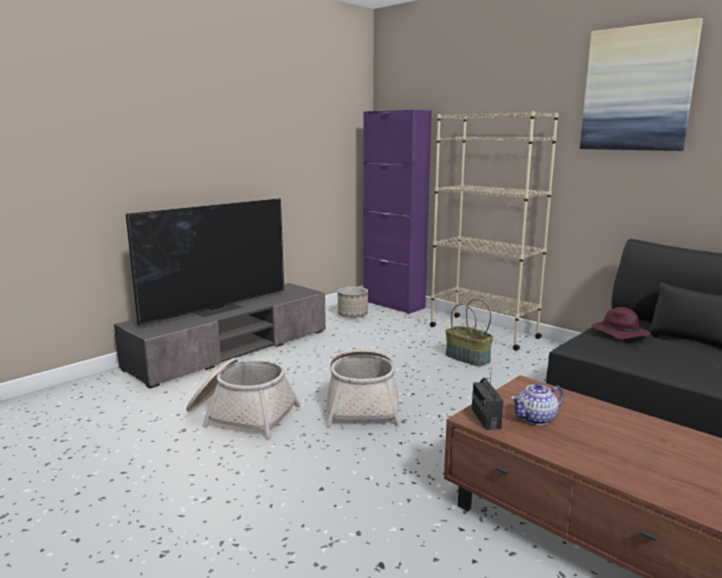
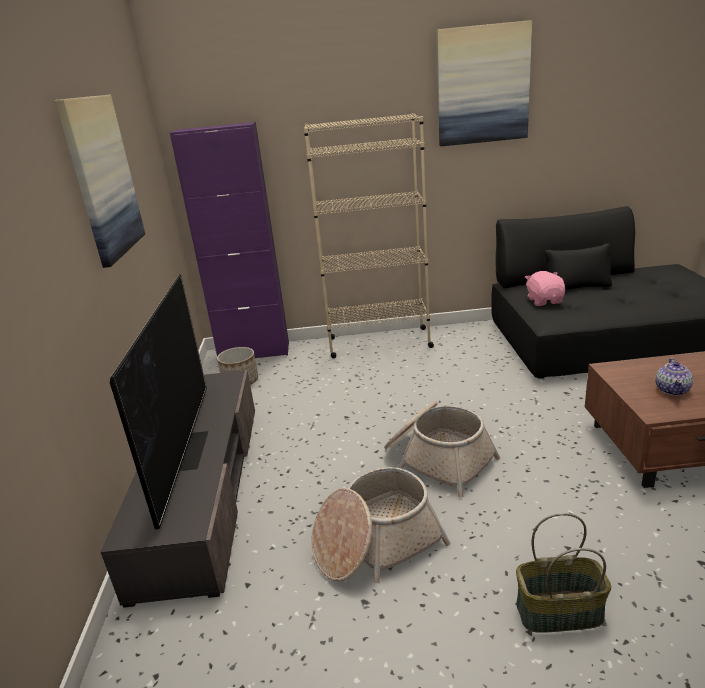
camera: 45 degrees left, 10 degrees up
basket [446,299,493,366] -> basket moved to [516,513,612,633]
radio [472,367,503,430] -> none
purple hat [591,307,651,339] -> pink plush toy [525,271,565,306]
none -> picture [55,95,145,268]

